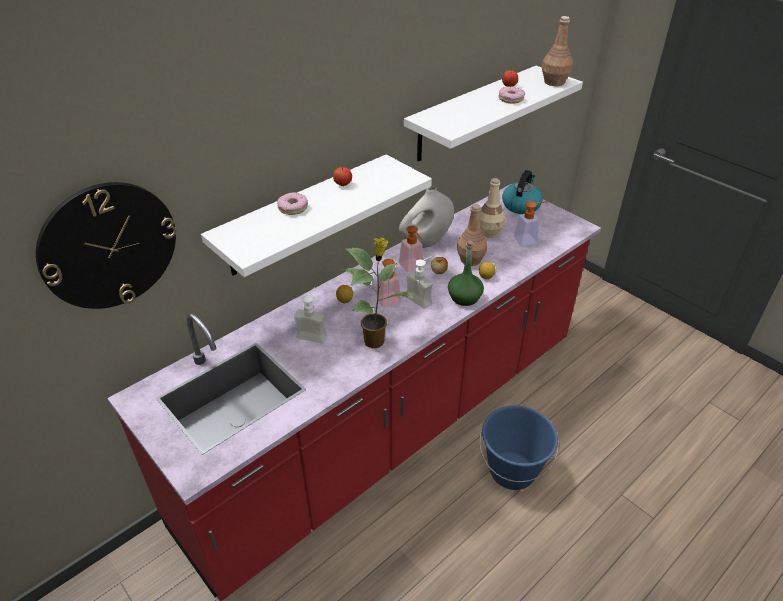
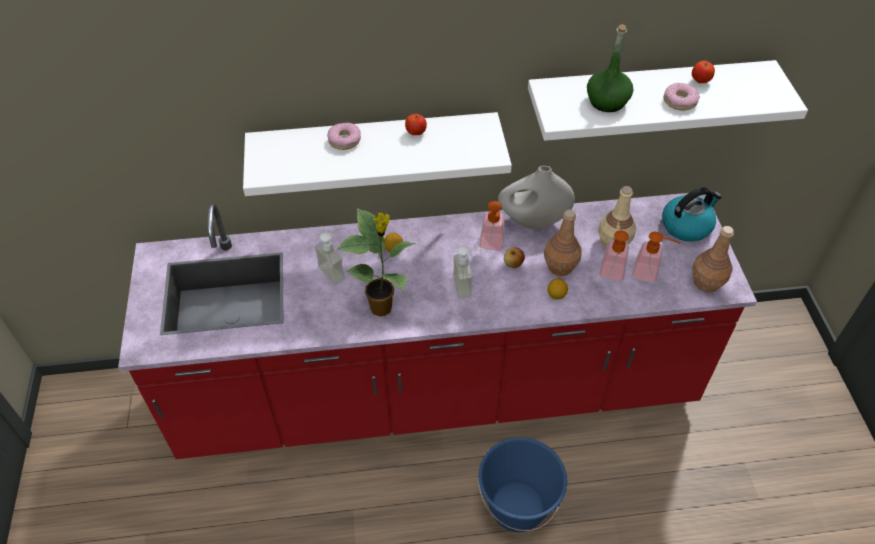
camera: 35 degrees right, 10 degrees up
wall clock [36,182,176,309] -> none
soap dispenser [376,259,401,308] -> soap dispenser moved to [599,230,629,282]
green bottle [448,240,484,306] -> green bottle moved to [587,24,633,112]
brown bottle [542,16,573,86] -> brown bottle moved to [692,226,734,293]

